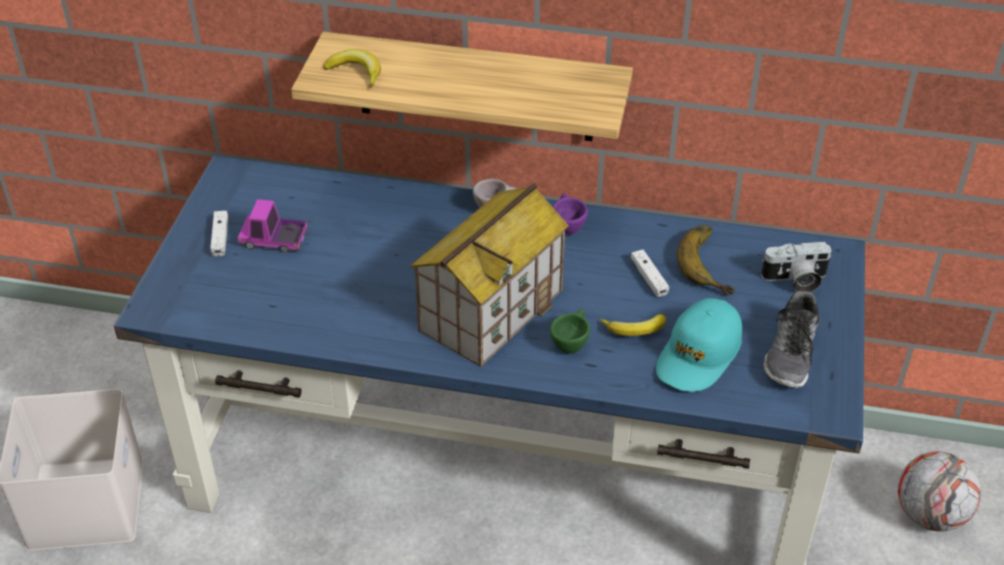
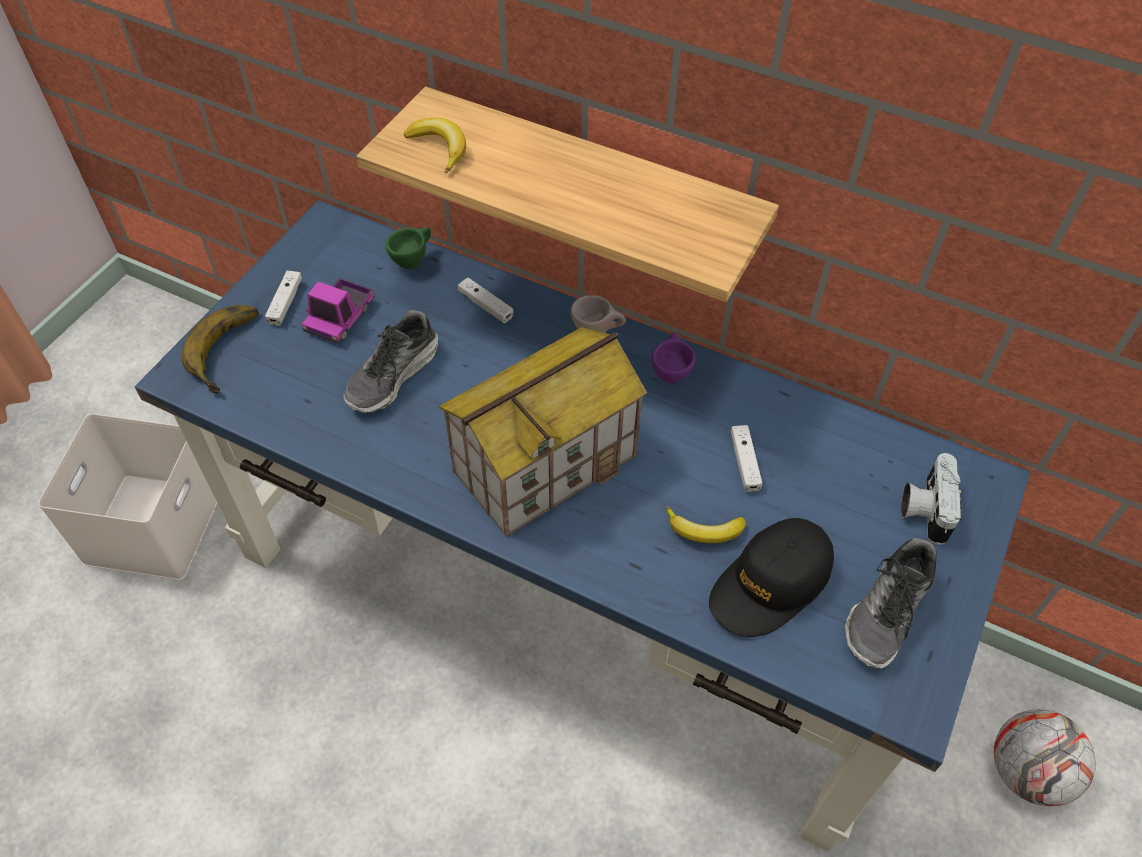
camera: 15 degrees right, 10 degrees up
toy truck [238,199,308,253] -> toy truck turned 90 degrees counterclockwise [302,278,375,344]
green cup [550,309,590,354] -> green cup moved to [385,227,431,269]
turquoise cap [656,298,742,392] -> black cap [709,518,834,637]
banana [677,225,735,295] -> banana moved to [181,305,259,393]
camera [761,241,832,292] -> camera turned 90 degrees clockwise [901,453,963,545]
none -> shoe [343,310,438,413]
none -> white game controller [458,277,513,323]

